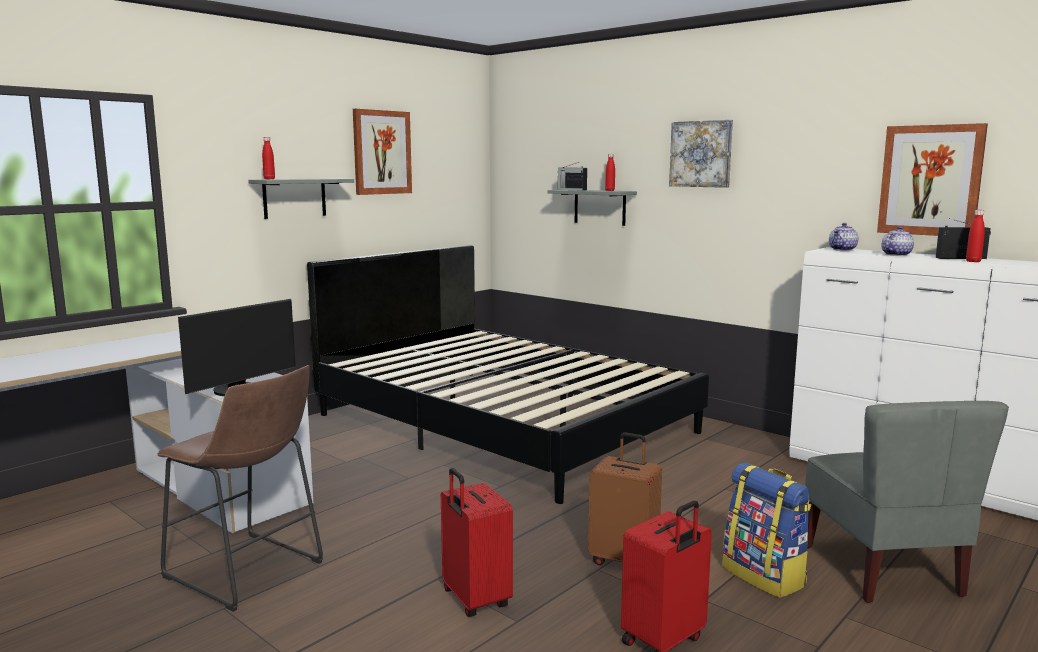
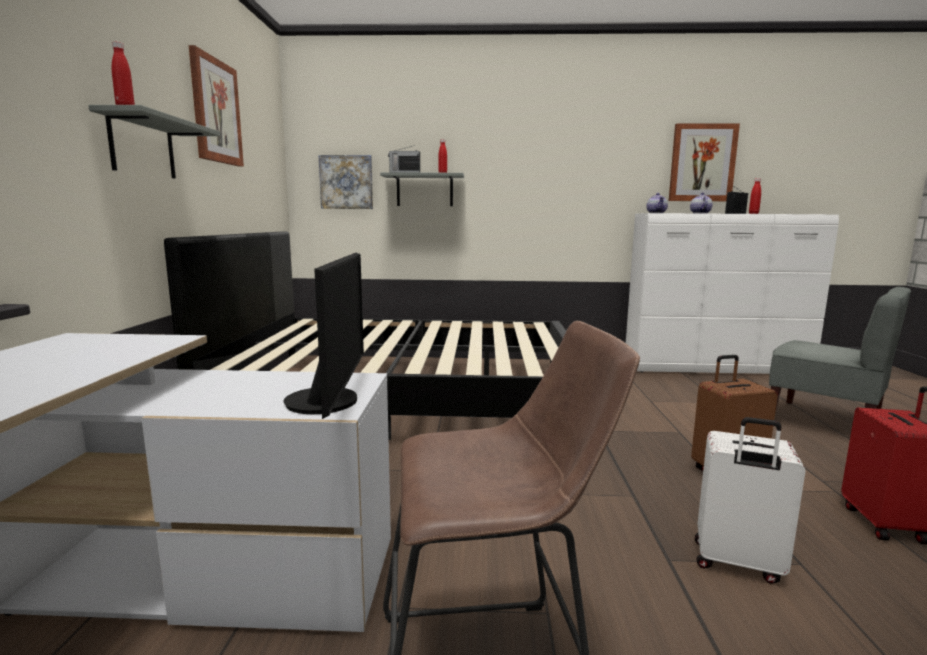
camera: 40 degrees left, 0 degrees up
red suitcase [441,468,513,617] -> white suitcase [695,417,805,584]
picture [669,120,733,188] -> picture moved to [319,155,373,209]
backpack [722,463,811,598] -> none

